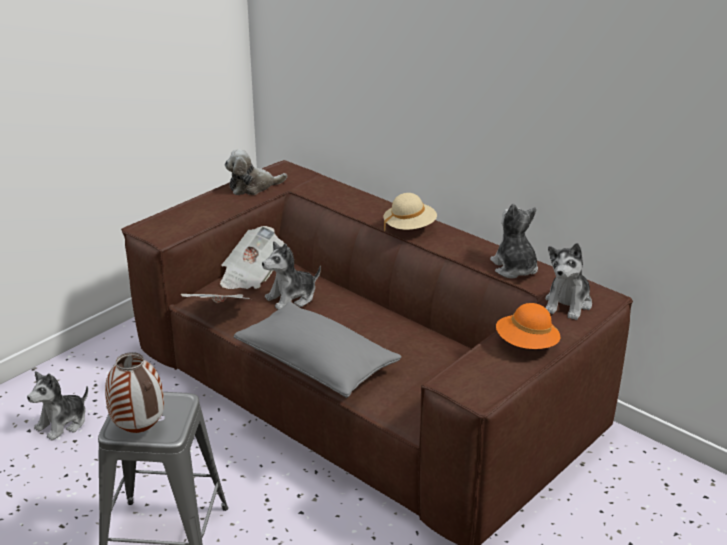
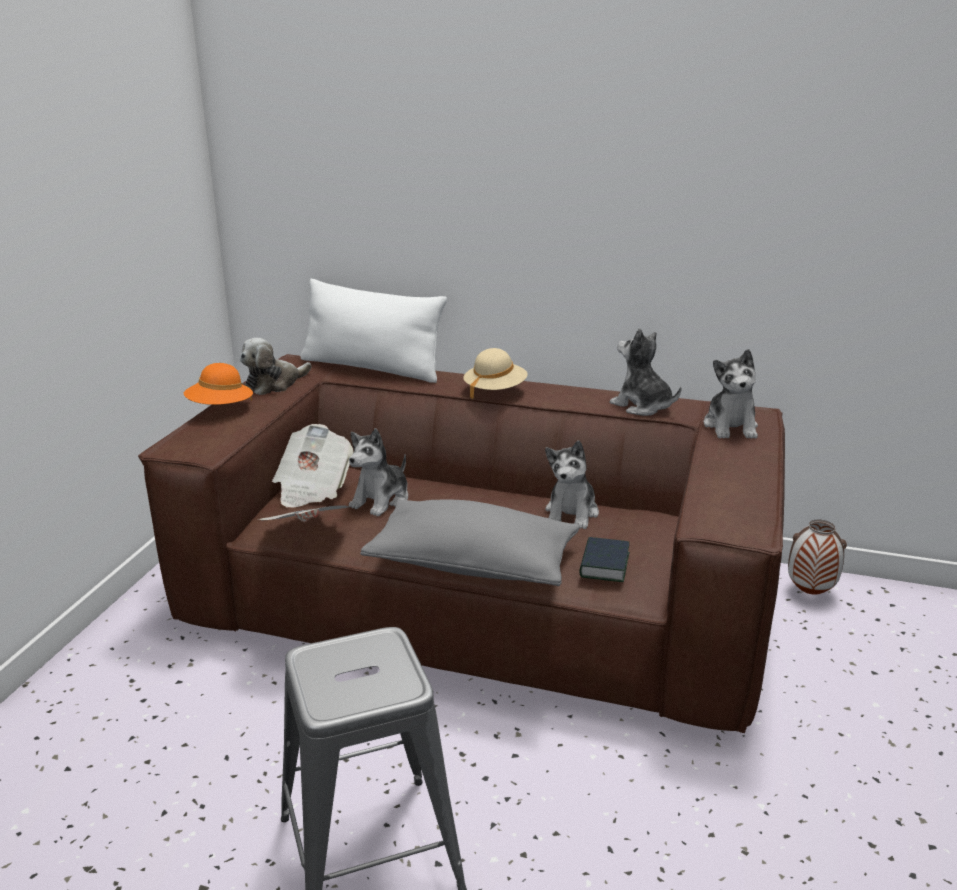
camera: 25 degrees left, 5 degrees down
plush toy [27,371,88,441] -> plush toy moved to [545,440,599,529]
vase [105,352,164,433] -> vase moved to [788,520,847,595]
orange hat [496,303,560,349] -> orange hat moved to [184,363,253,405]
none -> white pillow [301,279,447,383]
none -> book [579,537,630,582]

